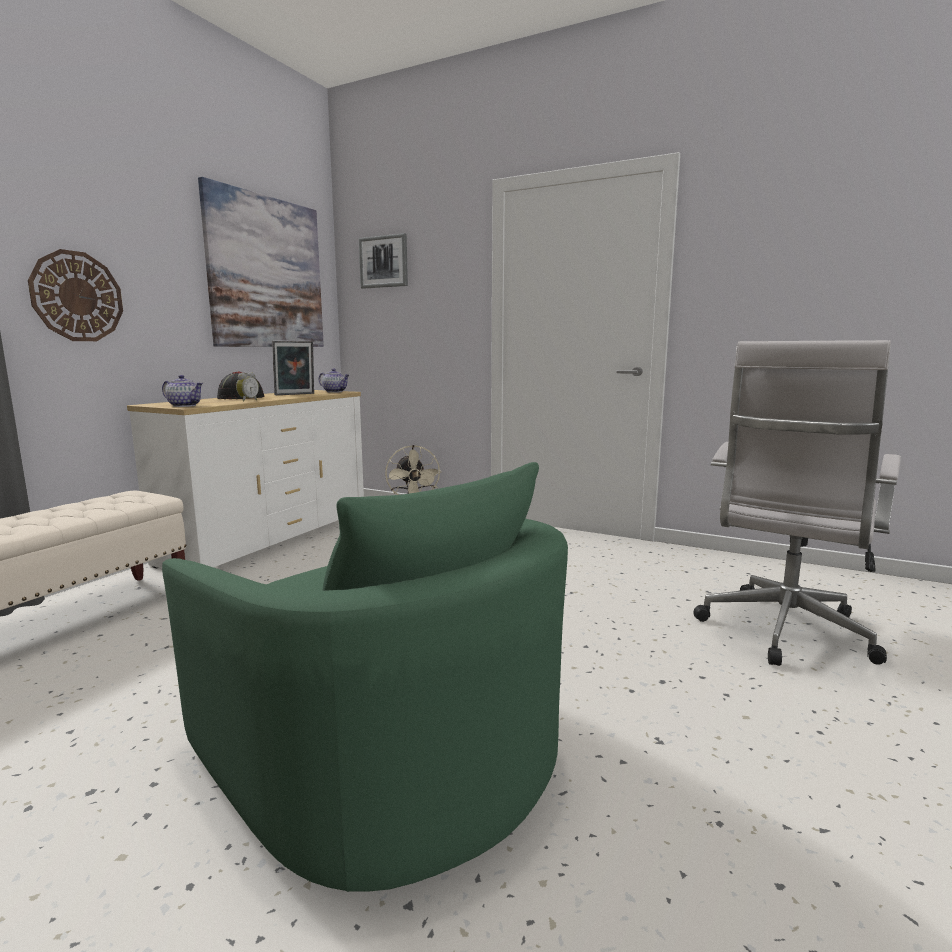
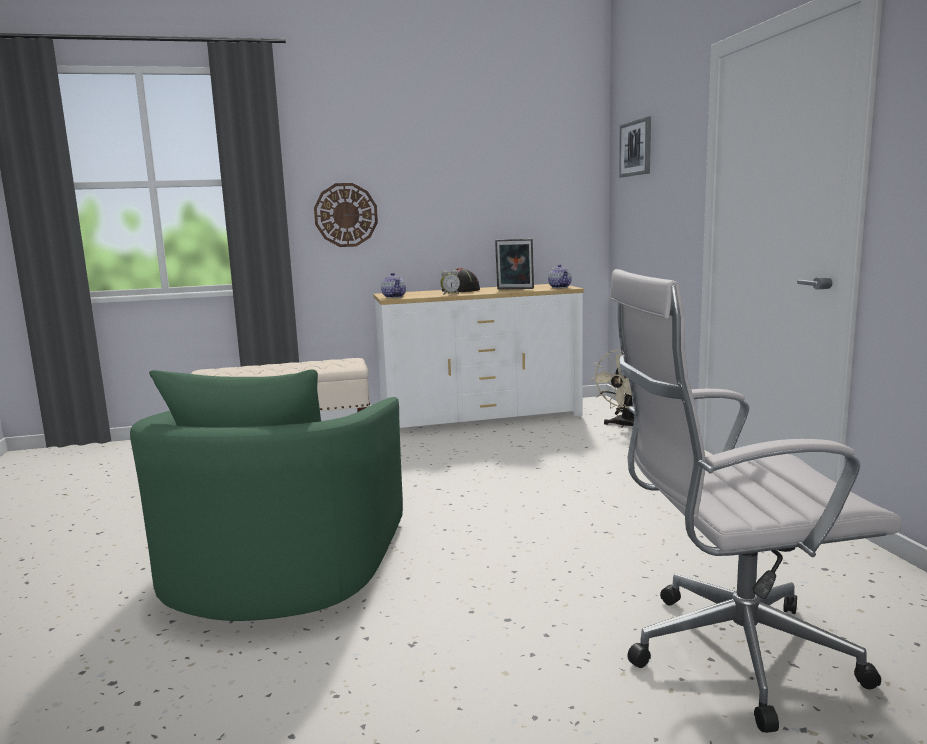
camera: 50 degrees right, 0 degrees up
picture [198,177,324,347] -> none

